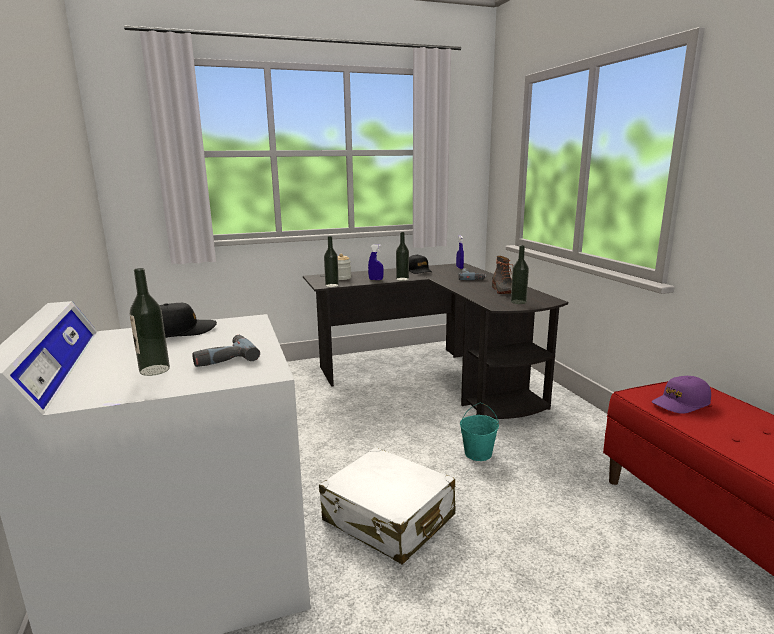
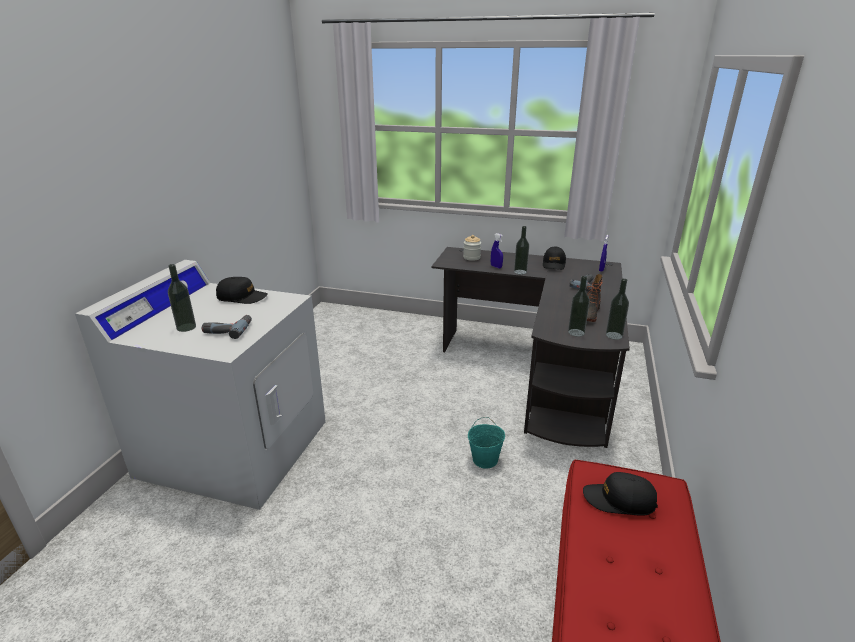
camera: 35 degrees right, 10 degrees up
white suitcase [319,447,455,564] -> none
bottle [324,236,339,287] -> bottle moved to [606,278,629,340]
purple cap [652,376,711,414] -> black cap [583,472,658,516]

